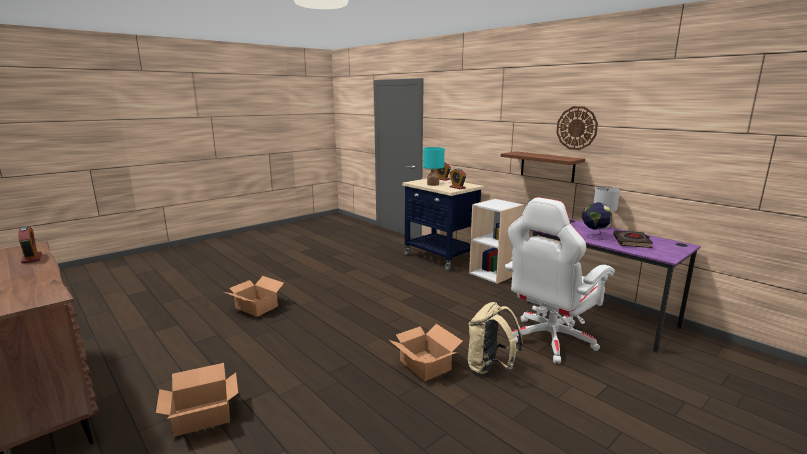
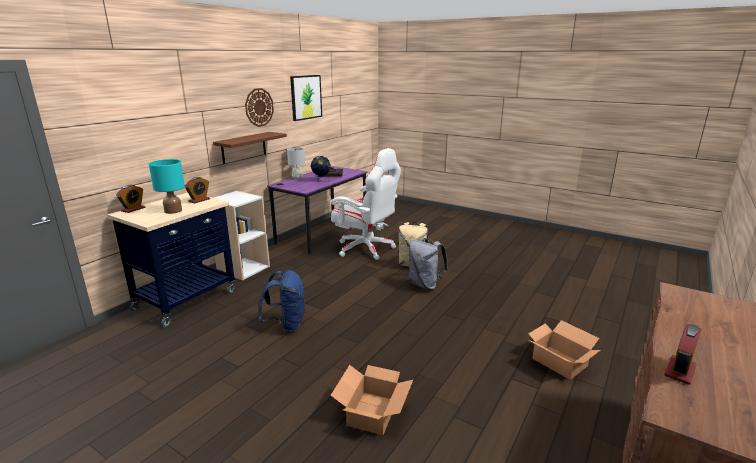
camera: 105 degrees left, 5 degrees up
cardboard box [389,324,463,381] -> grey backpack [409,238,448,290]
none -> blue backpack [259,270,305,333]
none -> picture [290,75,322,121]

